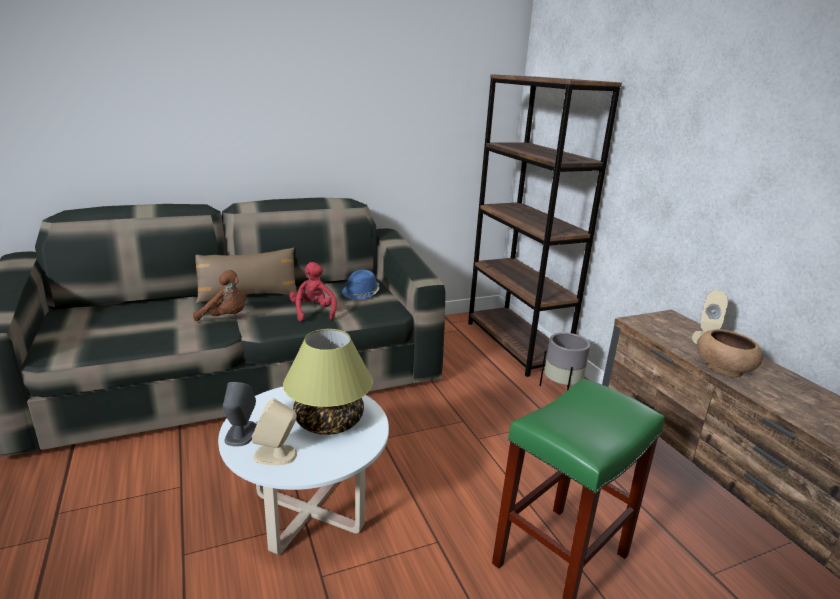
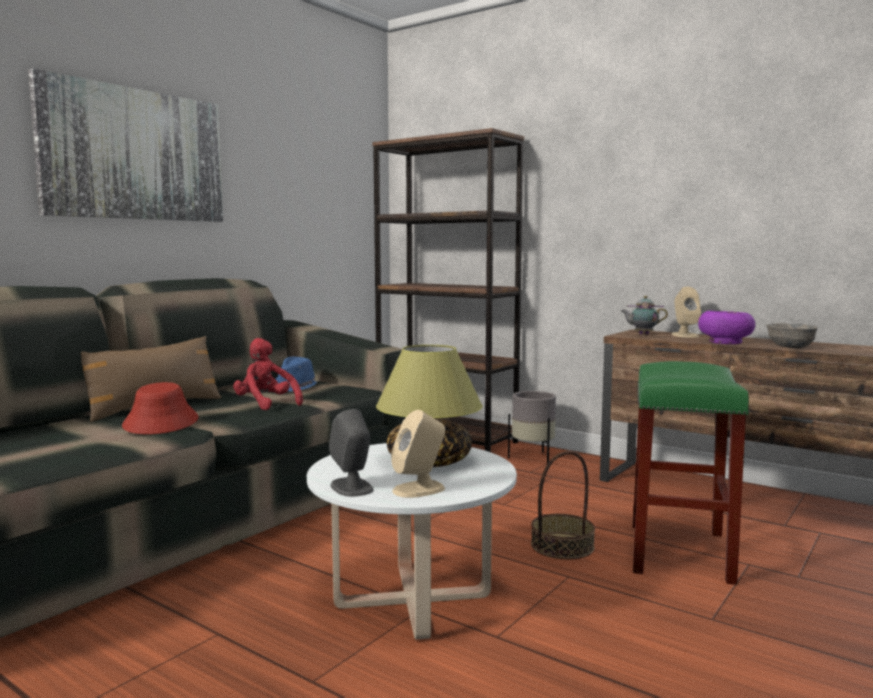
camera: 30 degrees left, 15 degrees down
brown plush toy [193,270,246,322] -> red hat [122,382,199,434]
brown bowl [696,329,763,377] -> purple bowl [698,310,755,344]
none -> picture [28,68,223,222]
none -> basket [531,451,595,559]
none -> teapot [621,296,668,334]
none -> grey bowl [766,323,818,349]

